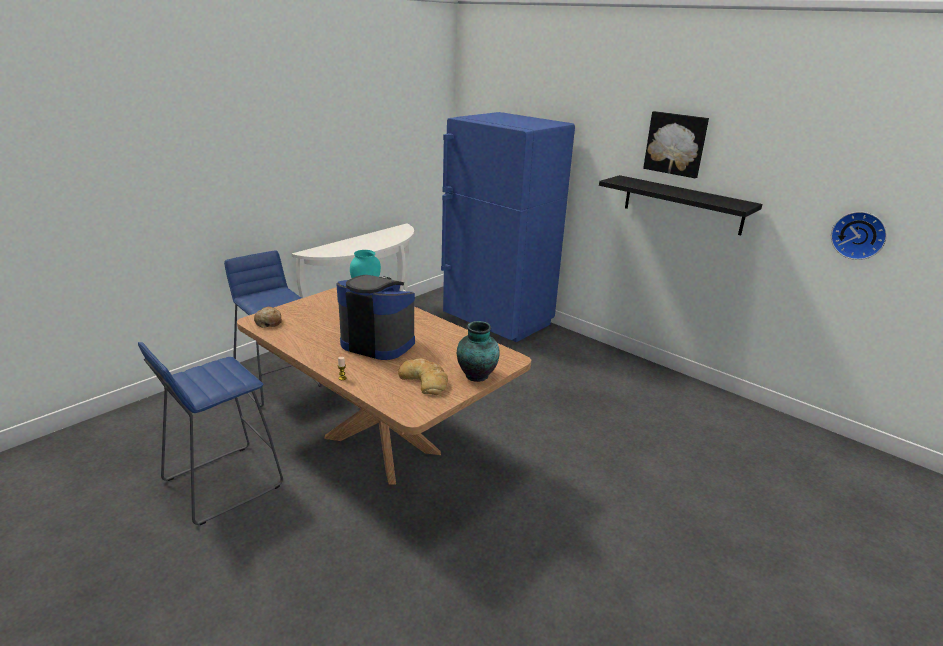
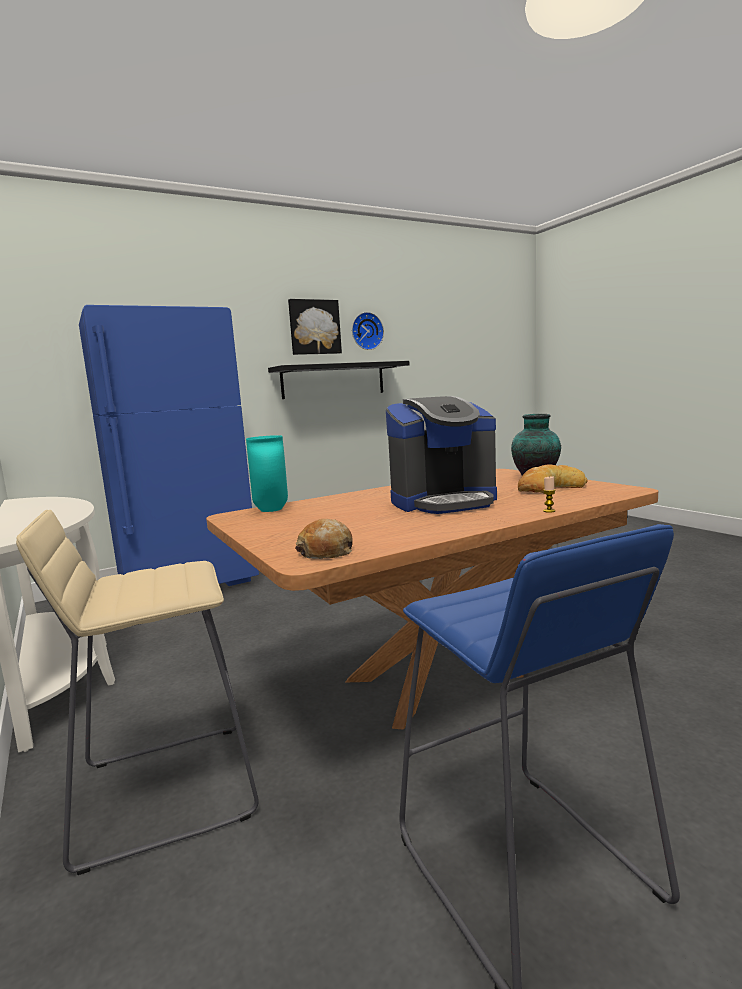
camera: 70 degrees left, 15 degrees down
blue stool [224,250,322,407] -> beige stool [16,510,259,875]
coffee machine [336,275,415,360] -> coffee machine turned 150 degrees counterclockwise [386,396,497,514]
wall clock [831,212,887,260] -> wall clock moved to [352,312,384,350]

